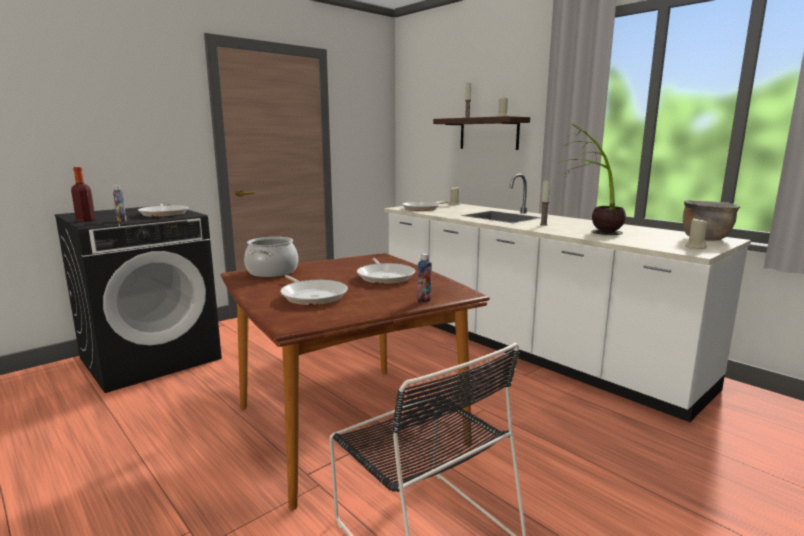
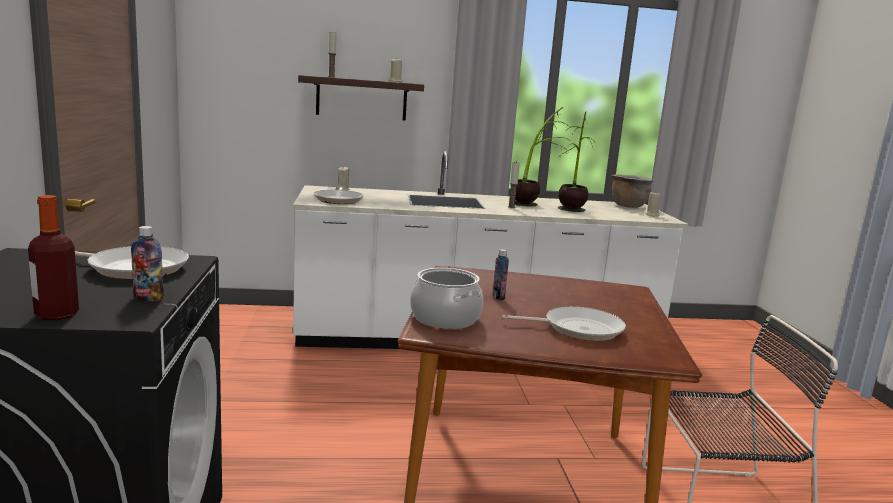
camera: 55 degrees left, 0 degrees up
frying pan [357,258,415,284] -> none
bottle [417,253,432,303] -> bottle moved to [492,249,509,300]
none -> potted plant [515,107,569,207]

